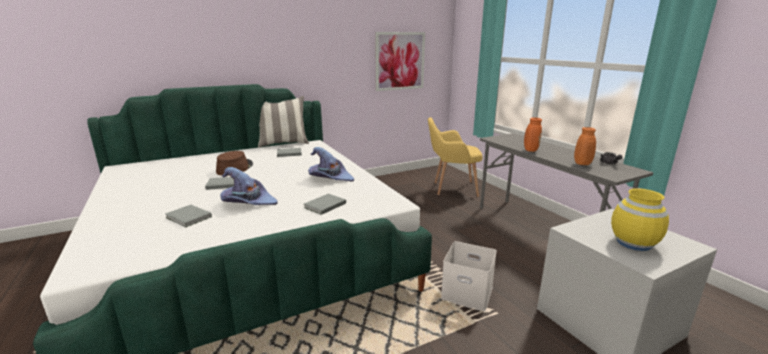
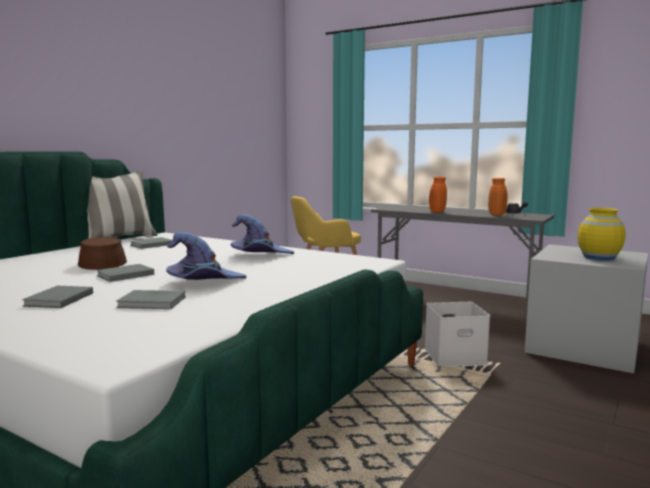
camera: 30 degrees left, 10 degrees down
grey book [304,194,346,215] -> grey book moved to [22,286,93,308]
picture [375,32,425,91] -> none

